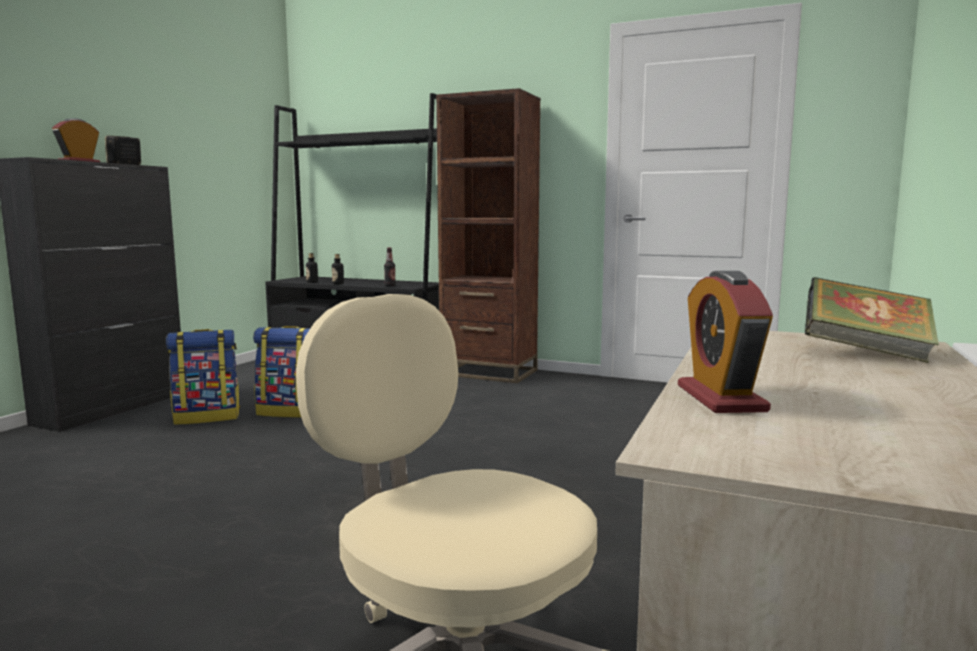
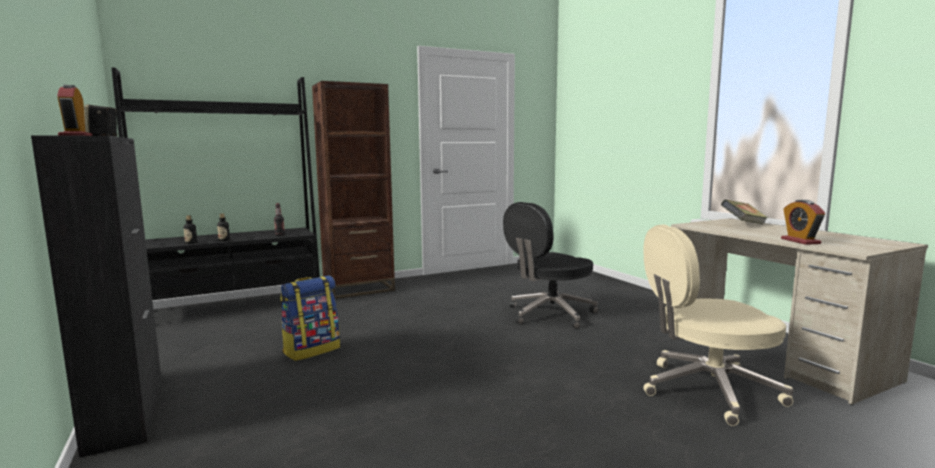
camera: 50 degrees left, 0 degrees up
backpack [166,329,240,425] -> none
alarm clock [678,271,773,413] -> alarm clock turned 45 degrees clockwise [781,200,825,245]
none -> black office chair [503,202,598,329]

